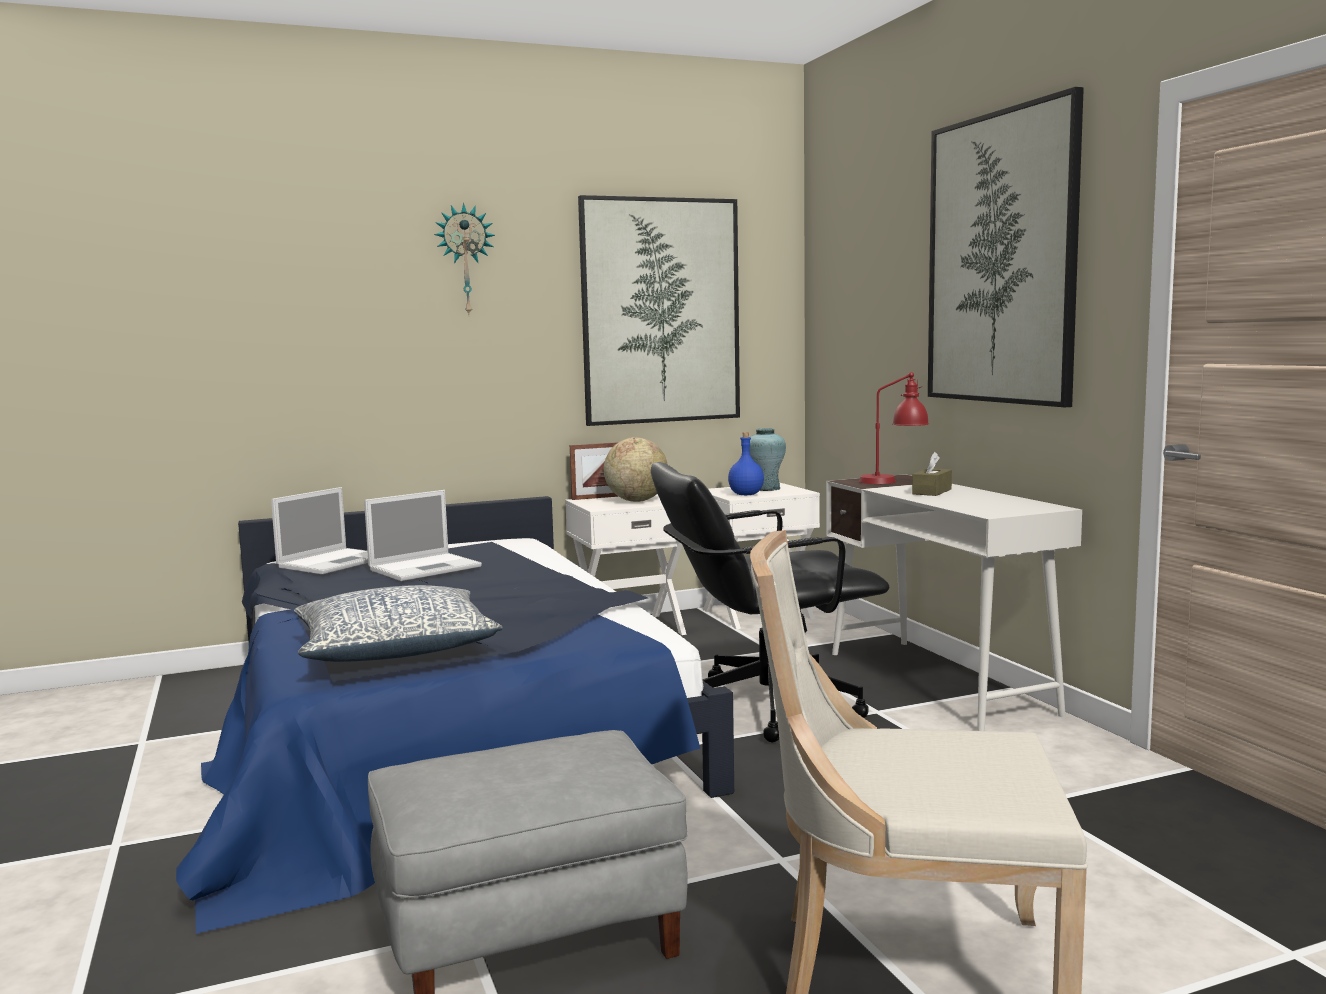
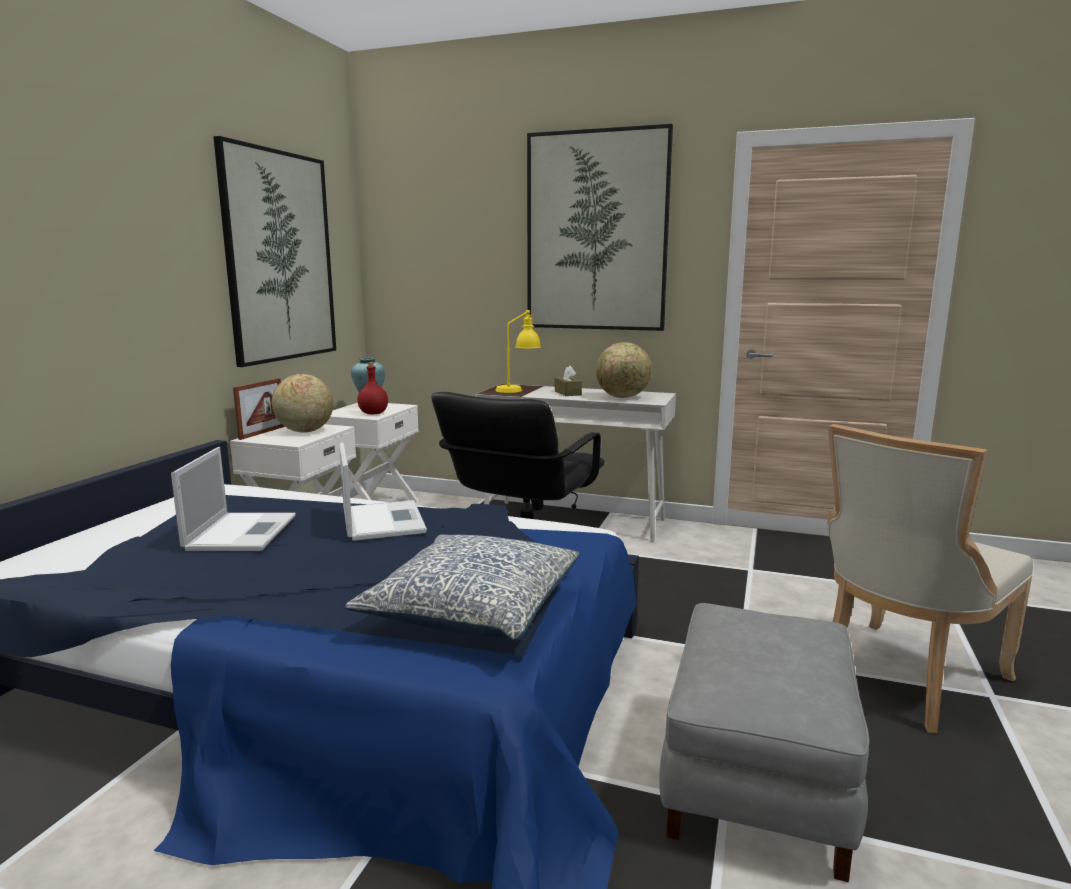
camera: 50 degrees left, 5 degrees up
laptop [271,487,368,574] -> laptop moved to [339,442,427,541]
wall clock [434,203,495,314] -> none
blue bottle [728,432,764,495] -> red bottle [357,362,388,414]
red table lamp [859,372,929,484] -> yellow table lamp [495,310,541,393]
none -> globe [596,342,652,398]

